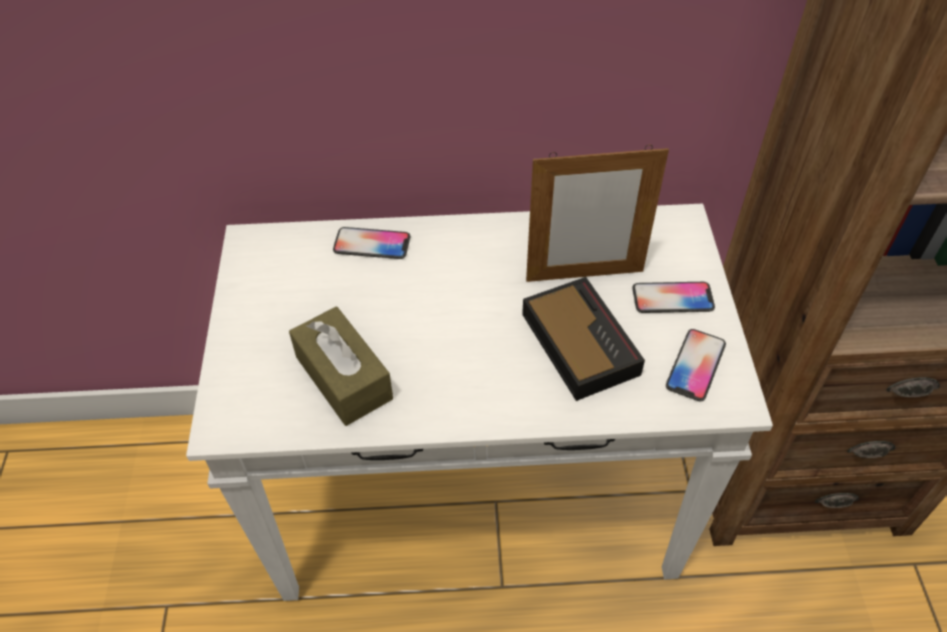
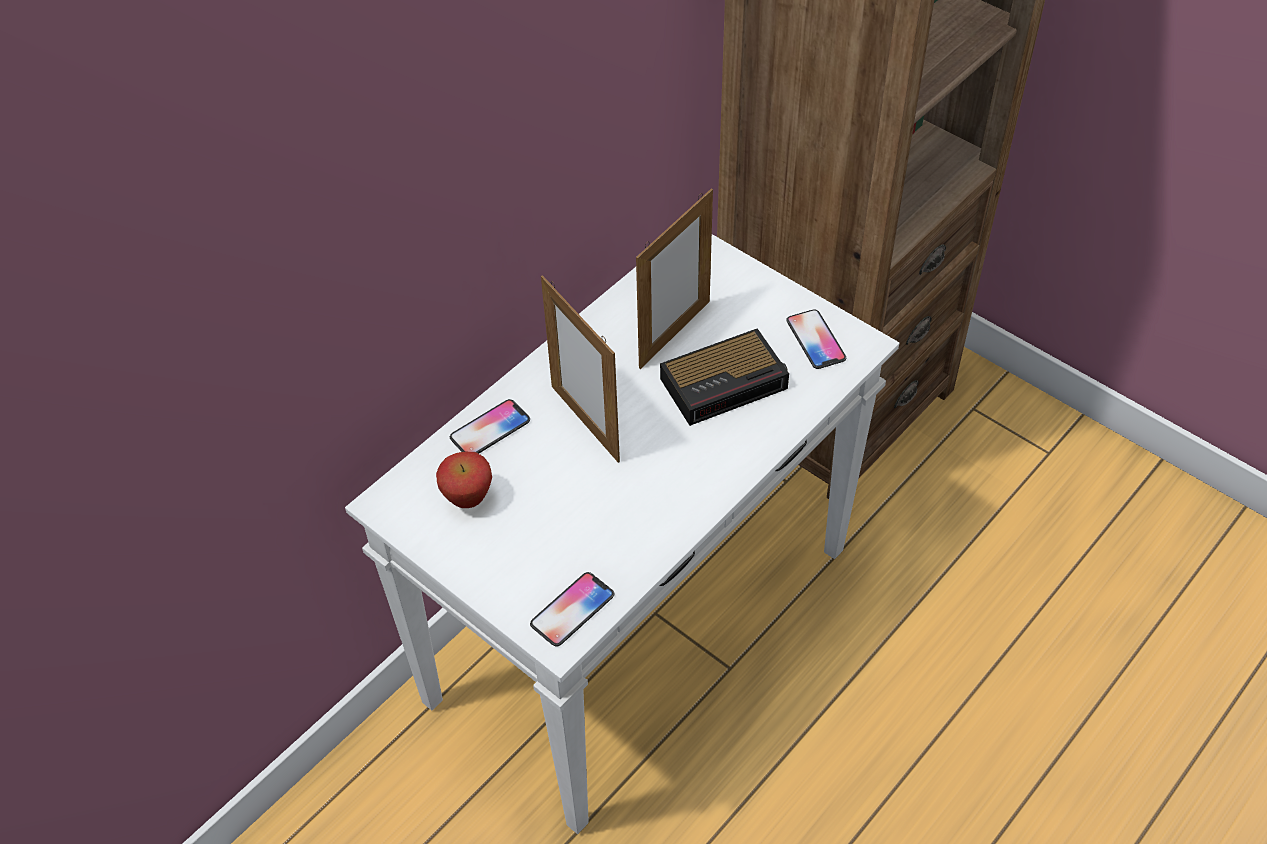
camera: 45 degrees left, 0 degrees up
brown tissue box [289,307,393,426] -> none
alarm clock [522,277,645,401] -> alarm clock turned 135 degrees clockwise [660,328,789,426]
phone [633,282,715,313] -> phone moved to [530,572,614,647]
none -> apple [436,452,492,508]
none -> picture frame [541,275,620,463]

